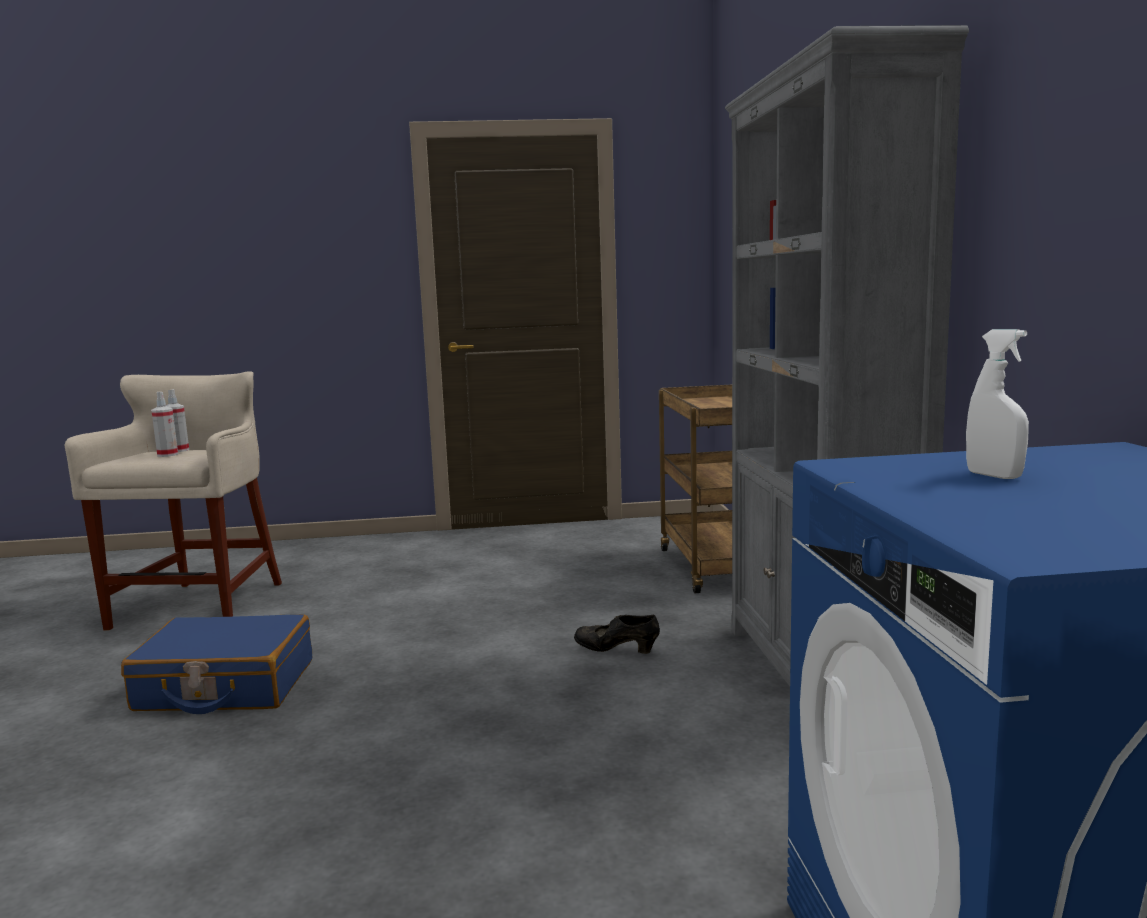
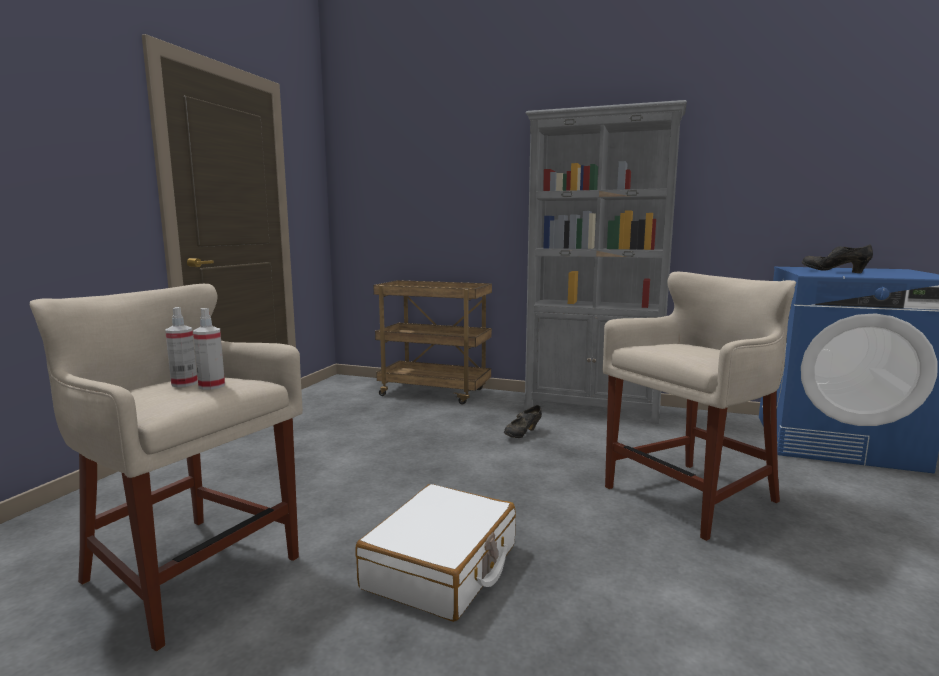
camera: 65 degrees left, 0 degrees up
blue suitcase [121,614,312,714] -> white suitcase [355,484,516,622]
white spray bottle [966,329,1029,479] -> black shoe [801,244,873,273]
none -> beige stool [603,272,796,541]

